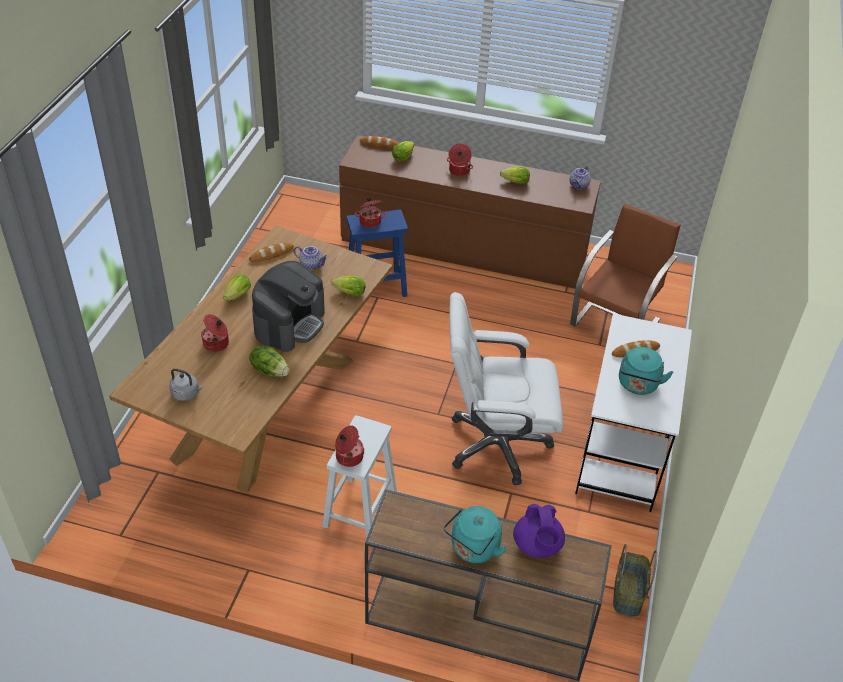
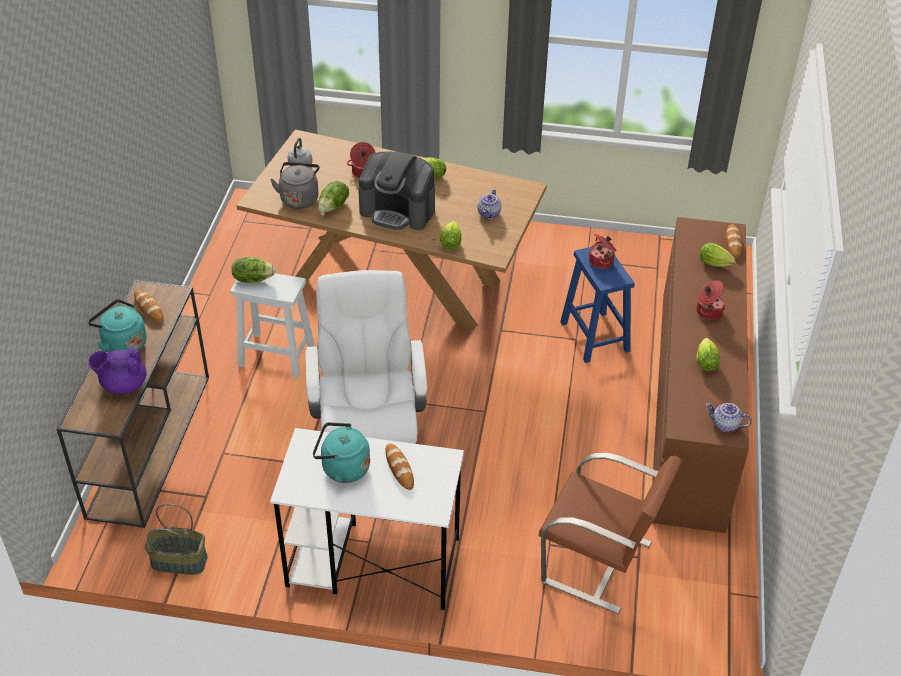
camera: 85 degrees right, 0 degrees up
bread [249,243,294,262] -> bread moved to [134,290,164,323]
cooking pot [335,425,365,467] -> lettuce [232,257,276,283]
none -> grey kettle [270,162,320,209]

